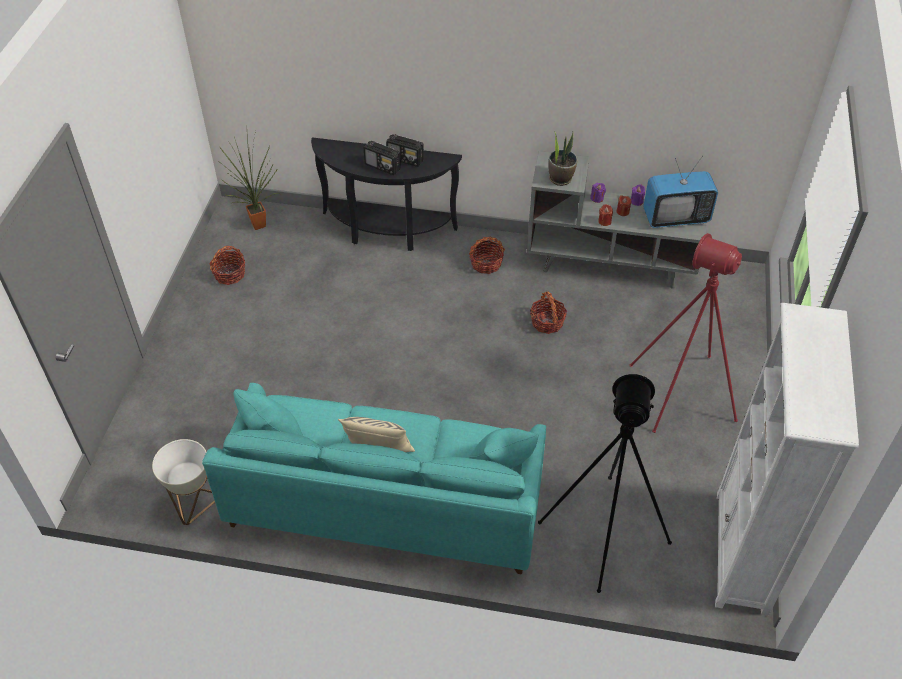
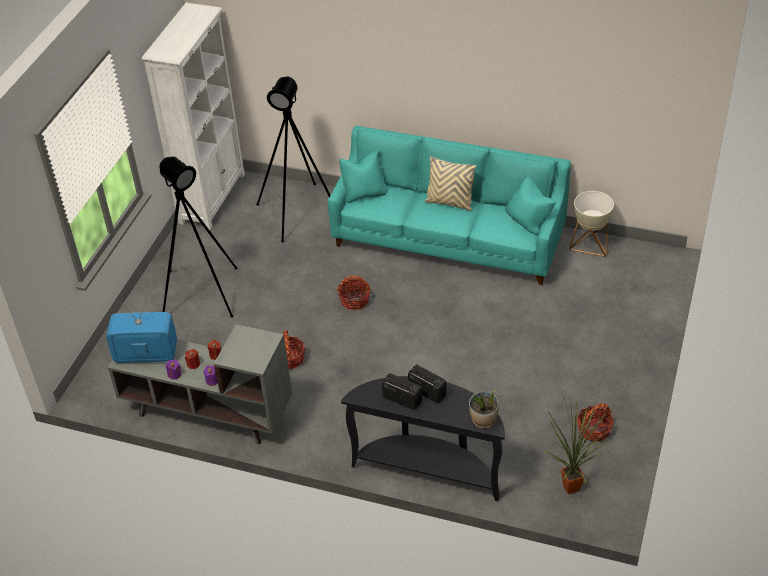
camera: 170 degrees left, 5 degrees down
basket [469,237,505,274] -> basket moved to [337,275,371,310]
potted plant [548,131,578,186] -> potted plant moved to [469,390,499,428]
red floor lamp [629,233,742,433] -> black floor lamp [159,156,238,317]

